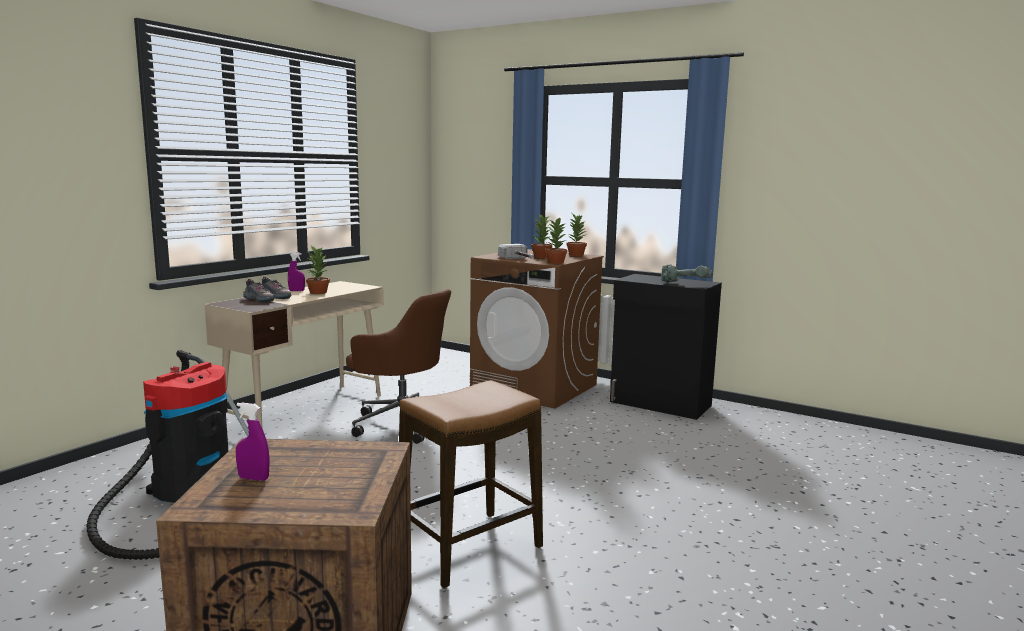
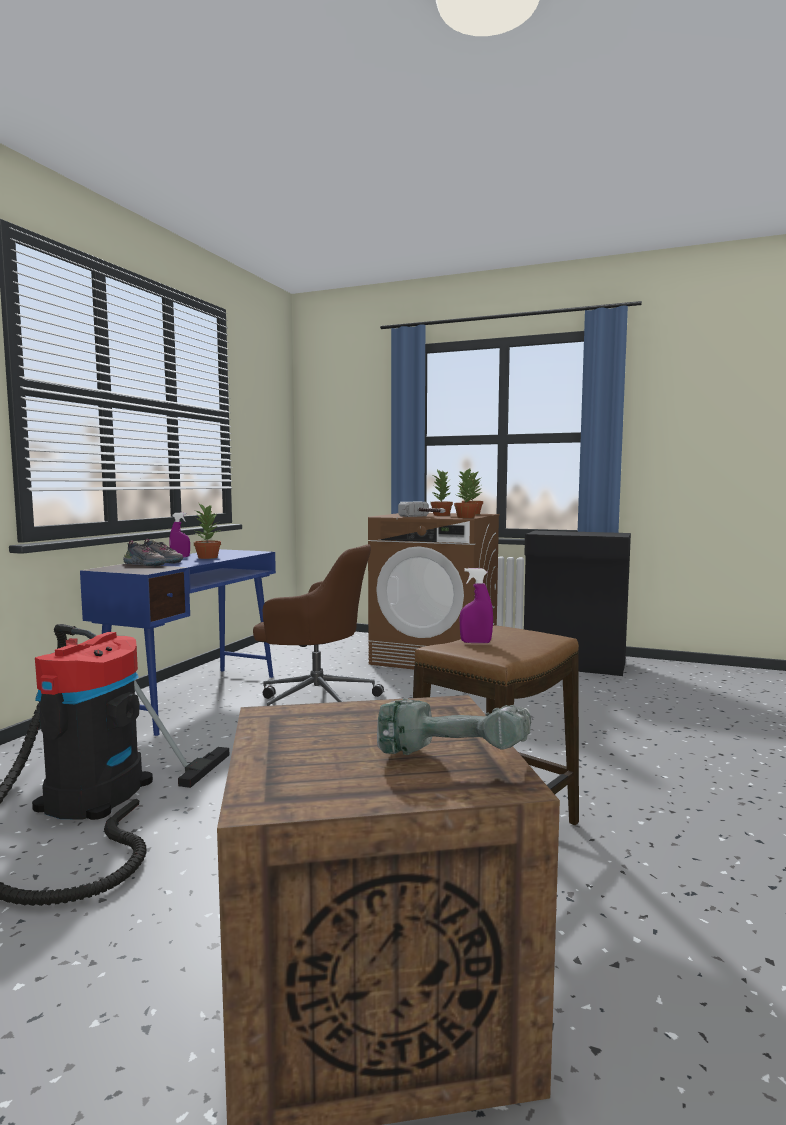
camera: 10 degrees left, 5 degrees down
beige desk [204,281,384,429] -> blue desk [80,549,276,736]
purple spray bottle [236,403,270,481] -> purple spray bottle moved to [459,568,493,643]
power drill [661,264,713,282] -> power drill moved to [377,698,531,755]

